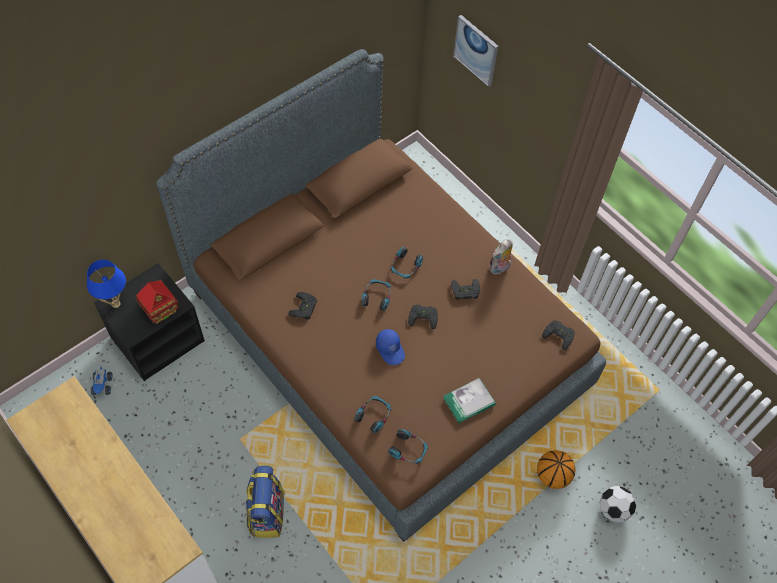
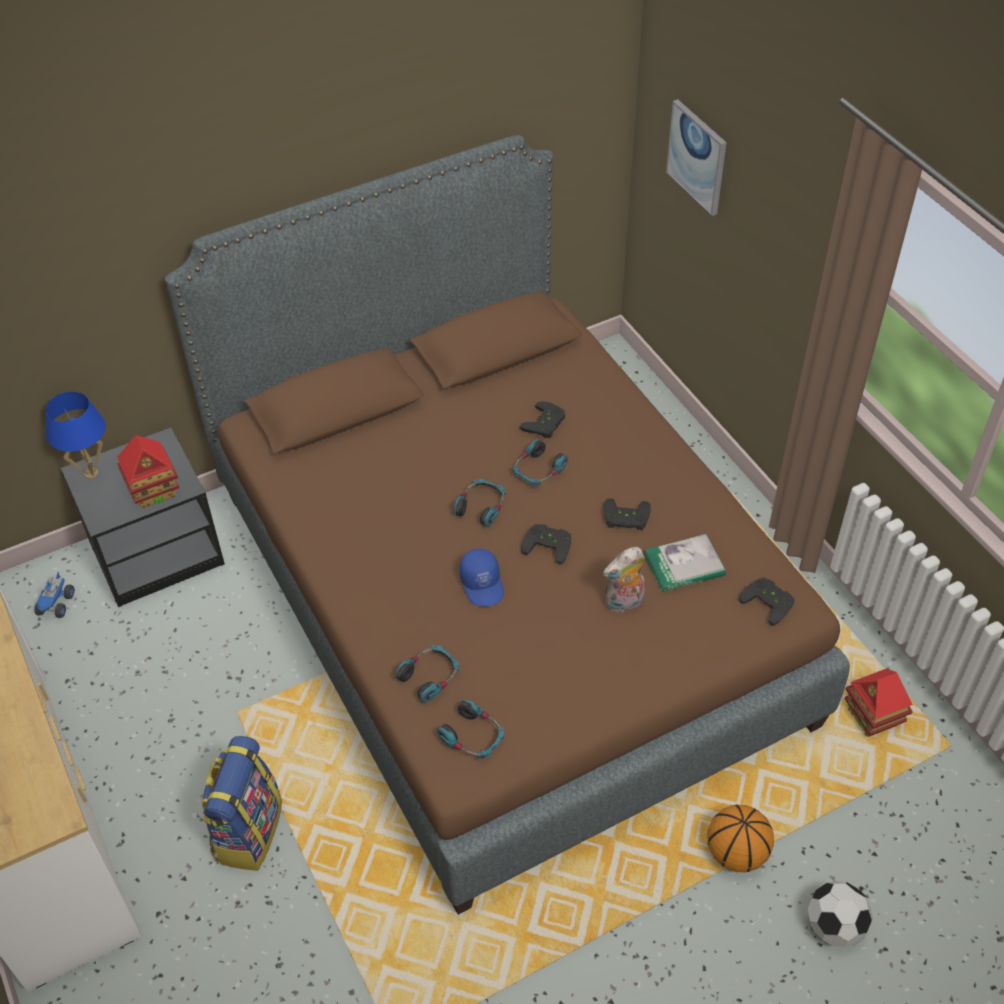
camera: 15 degrees right, 10 degrees down
black game controller [288,292,317,319] -> black game controller moved to [519,401,565,438]
book [443,378,496,423] -> book moved to [644,534,726,592]
plush toy [489,239,513,275] -> plush toy moved to [603,547,645,613]
none -> toy house [845,668,913,737]

